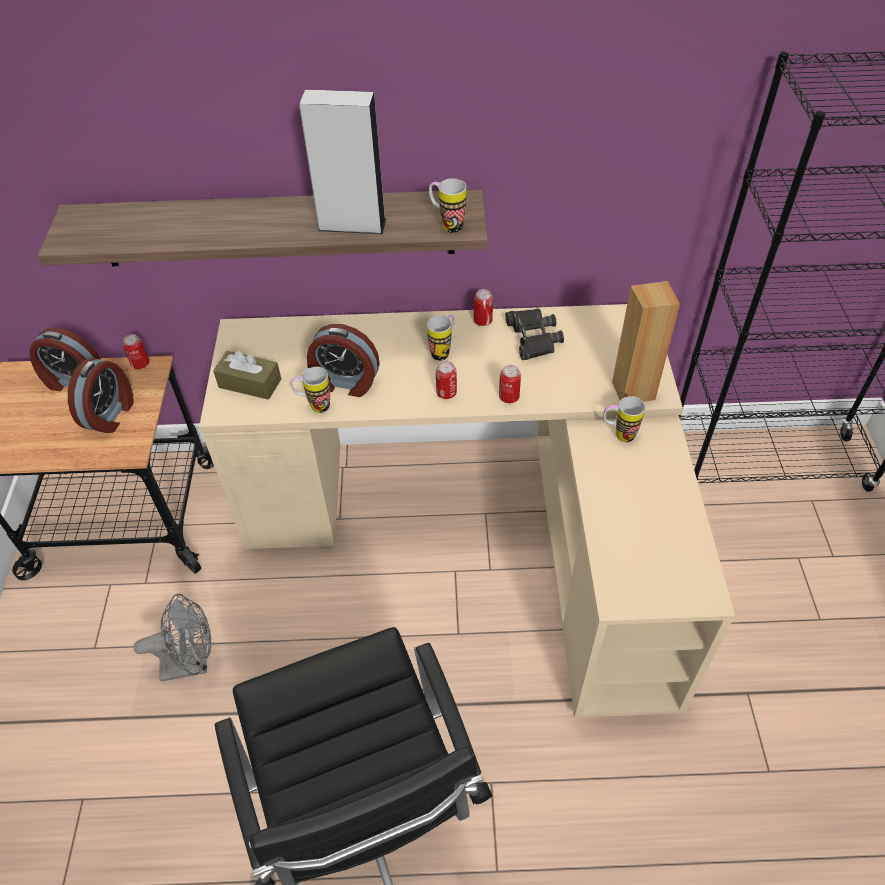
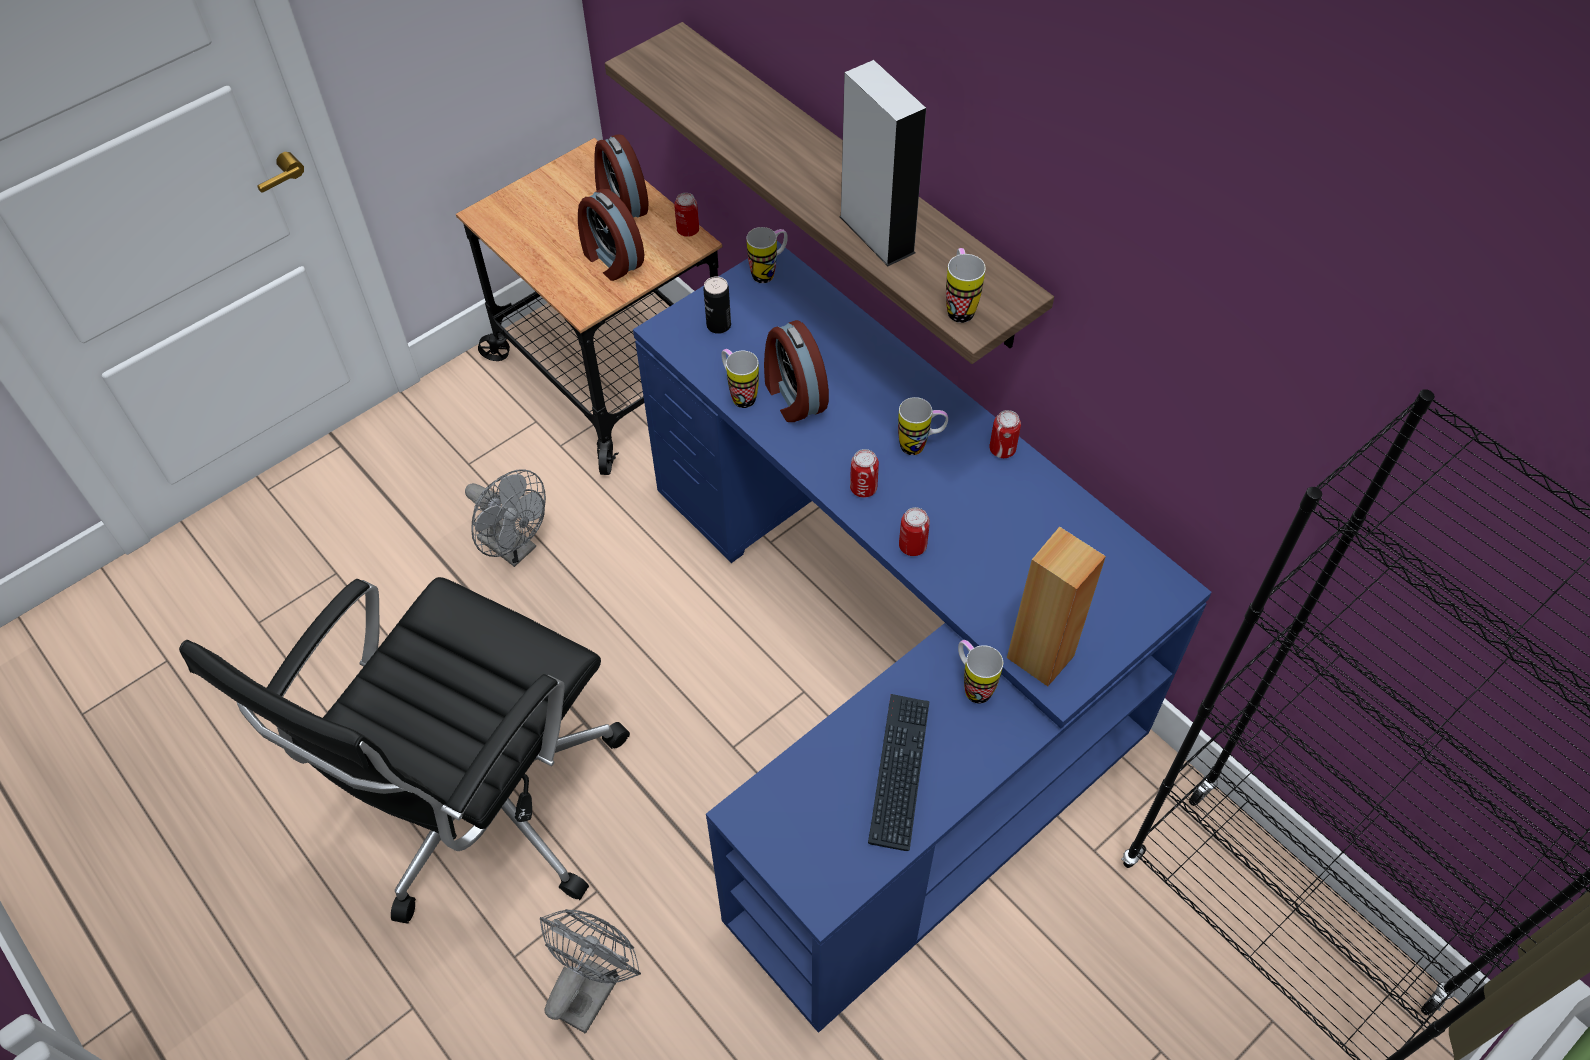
camera: 50 degrees right, 5 degrees up
alarm clock [68,358,134,433] -> alarm clock turned 75 degrees clockwise [578,189,644,281]
beige desk [199,304,735,718] -> blue desk [633,241,1212,1033]
brown tissue box [213,350,281,400] -> can [703,276,731,334]
black binoculars [505,309,564,360] -> none
none -> grey fan [540,909,641,1033]
none -> mug [747,227,788,283]
none -> keyboard [868,694,930,851]

